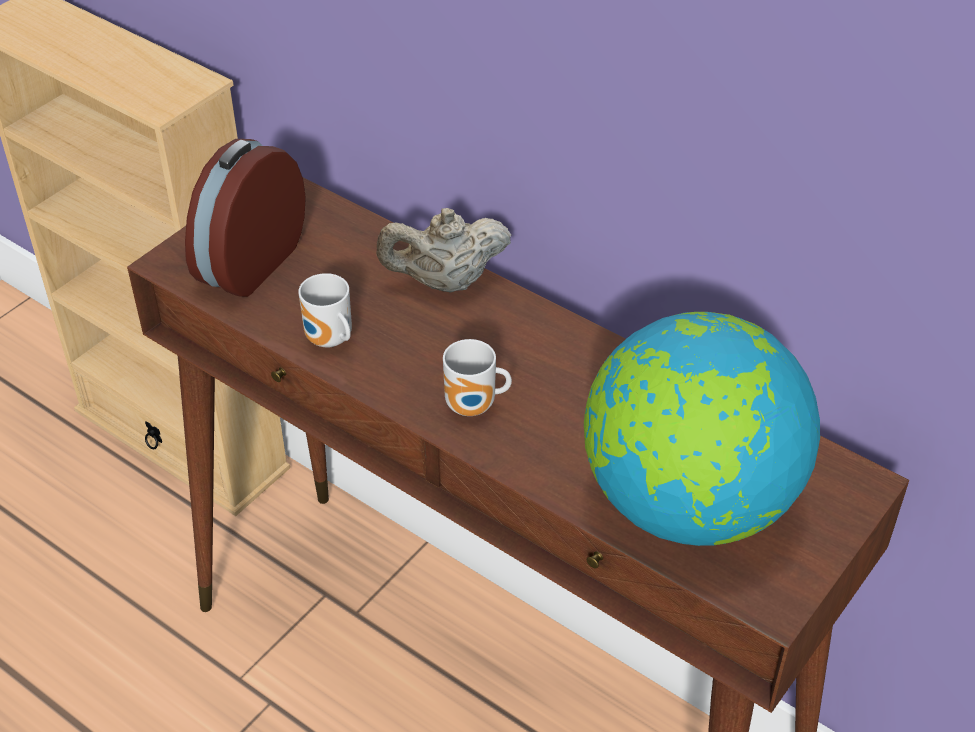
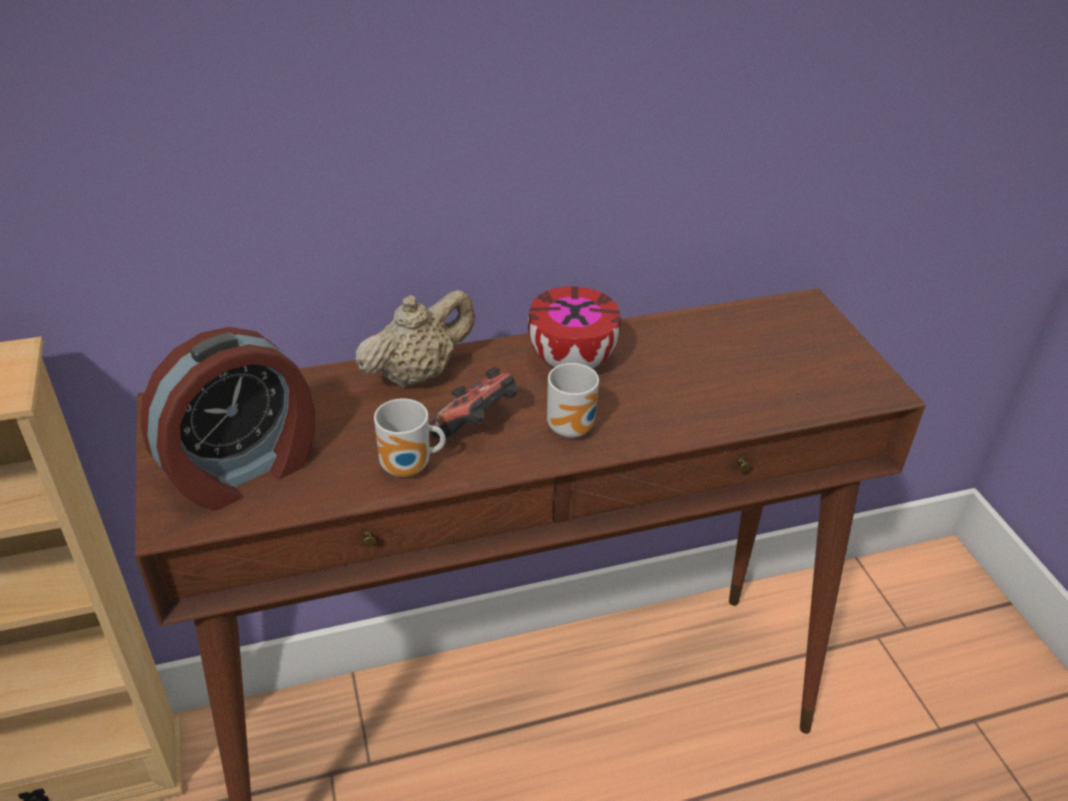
camera: 55 degrees left, 5 degrees down
alarm clock [185,139,306,297] -> alarm clock turned 105 degrees counterclockwise [141,327,315,511]
beige teapot [377,208,511,293] -> beige teapot turned 150 degrees counterclockwise [355,290,475,388]
globe [584,312,820,546] -> none
none -> game controller [429,367,518,439]
none -> bowl [528,286,621,368]

